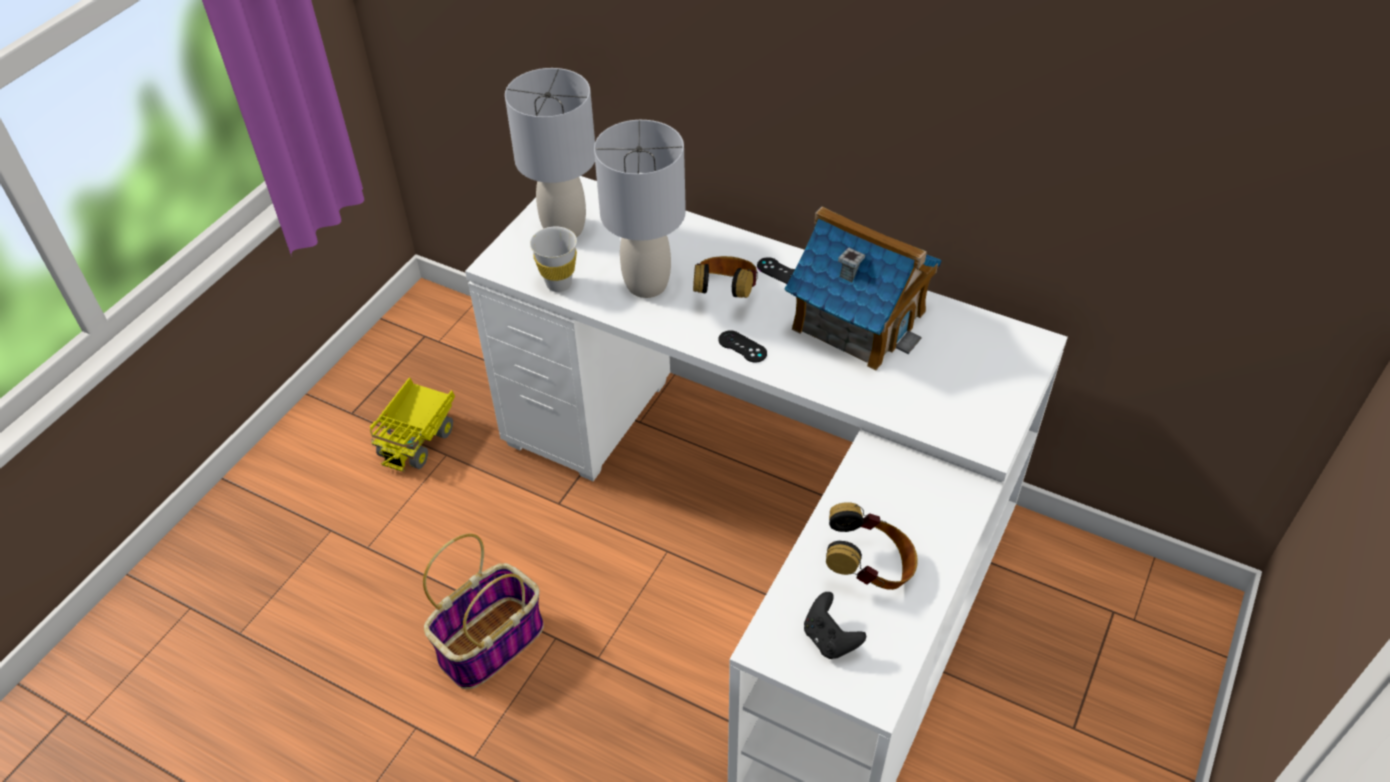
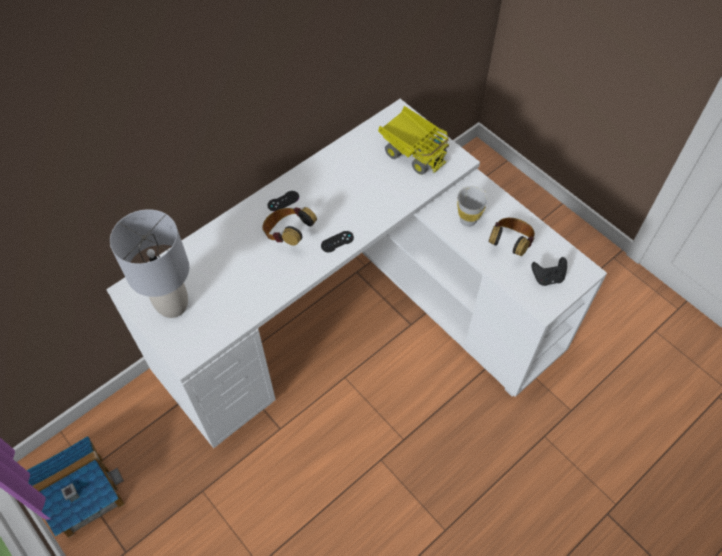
camera: 70 degrees left, 10 degrees up
toy truck [370,378,455,472] -> toy truck moved to [378,106,449,175]
basket [423,534,544,689] -> none
white cup [530,227,577,292] -> white cup moved to [457,186,488,227]
grey table lamp [594,120,686,298] -> none
toy house [785,207,942,370] -> toy house moved to [27,436,125,538]

